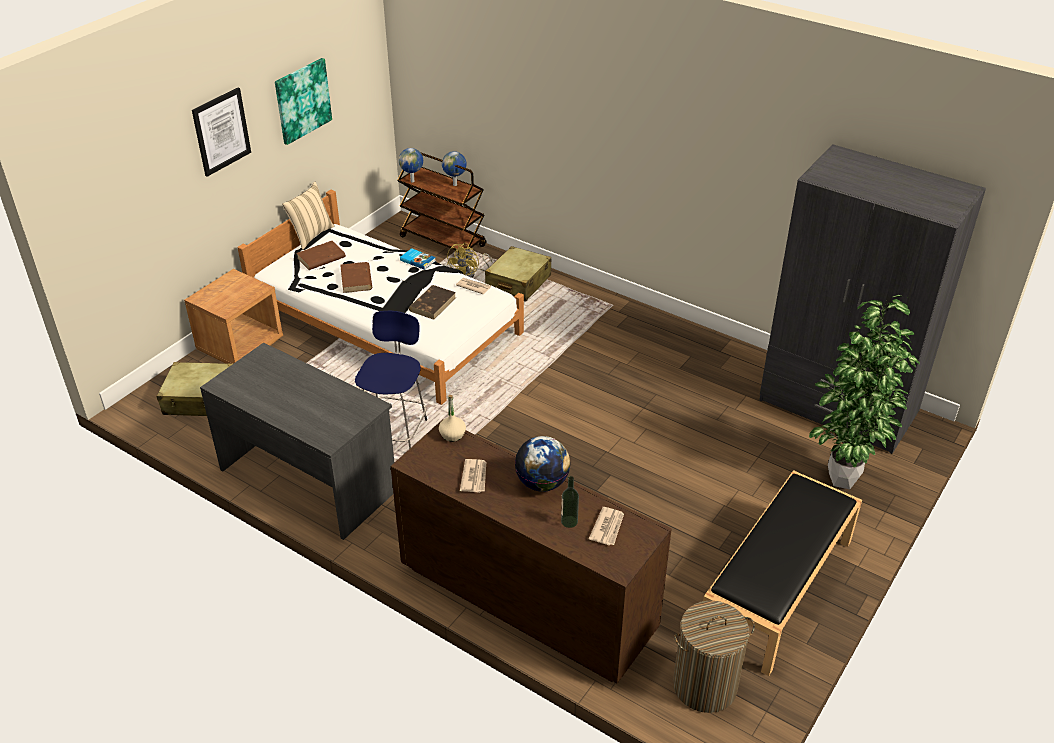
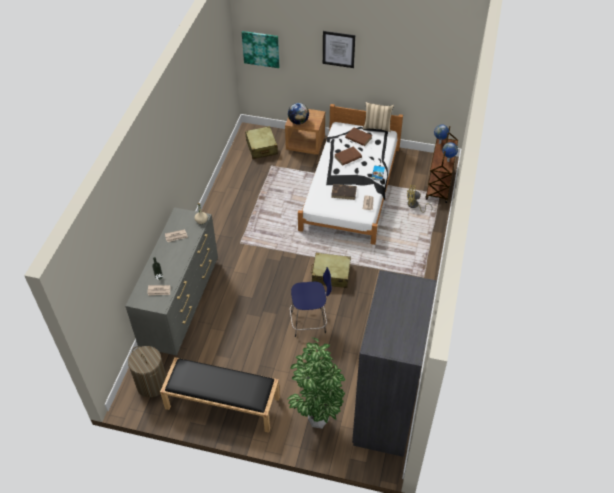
camera: 70 degrees right, 10 degrees up
grey desk [200,343,395,540] -> none
picture [275,58,332,145] -> picture moved to [242,31,279,68]
blue stool [355,311,427,449] -> blue stool moved to [290,267,332,337]
brown dresser [391,419,672,683] -> grey dresser [125,207,218,355]
beige suitcase [485,246,551,302] -> beige suitcase moved to [311,253,351,288]
globe [515,436,571,492] -> globe moved to [288,103,309,125]

